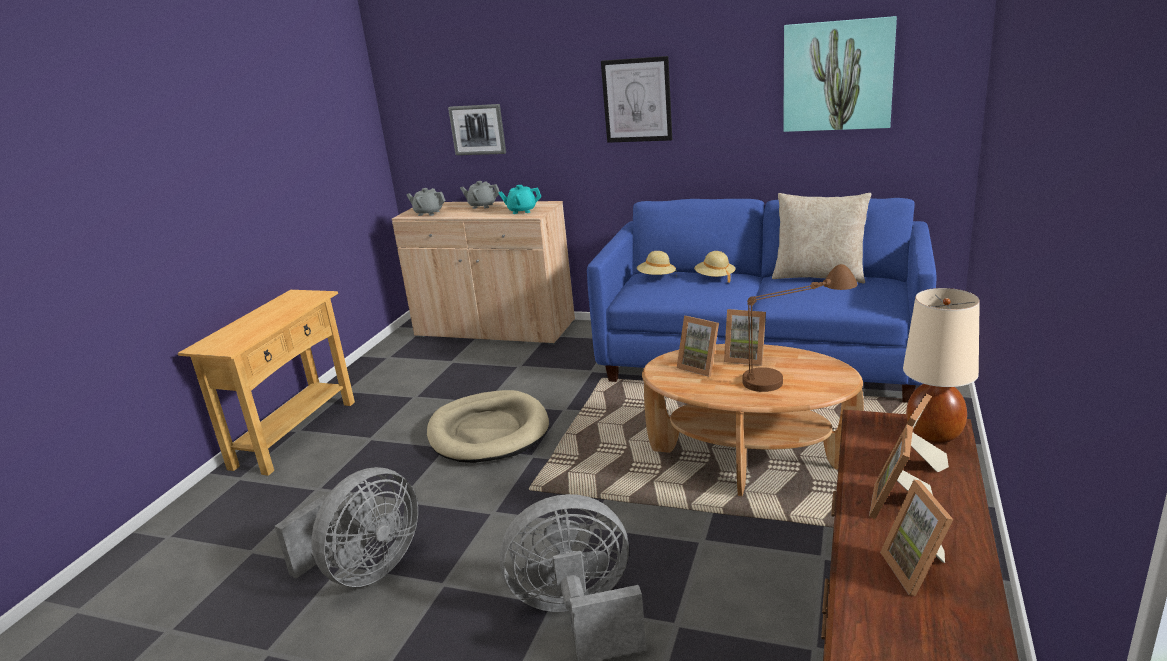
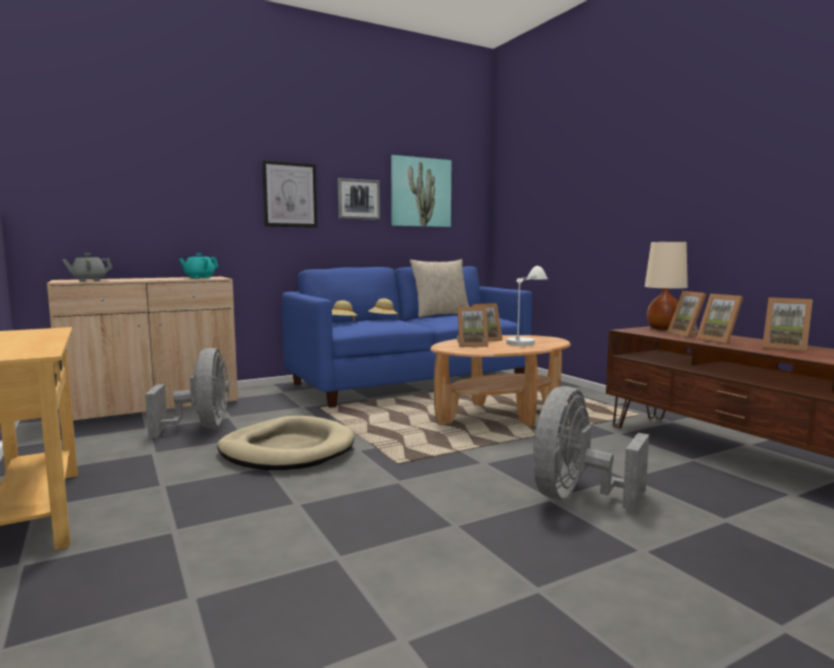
camera: 50 degrees left, 15 degrees down
grey fan [275,467,418,587] -> grey fan moved to [145,348,229,438]
picture [448,104,506,155] -> picture moved to [337,178,380,220]
grey teapot [460,181,500,209] -> none
brown table lamp [742,264,858,392] -> white table lamp [506,266,548,346]

